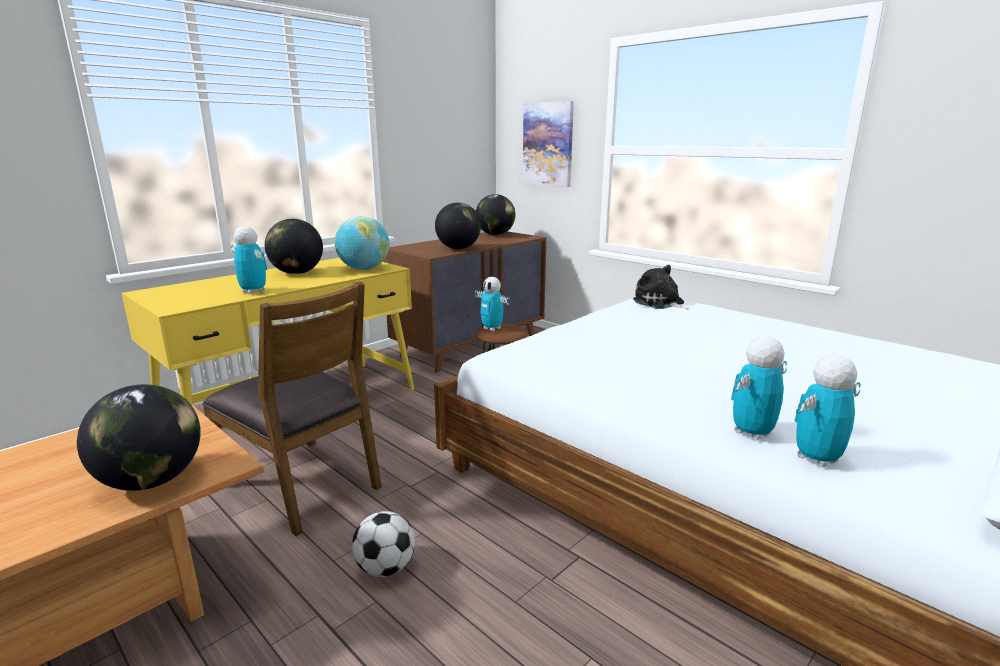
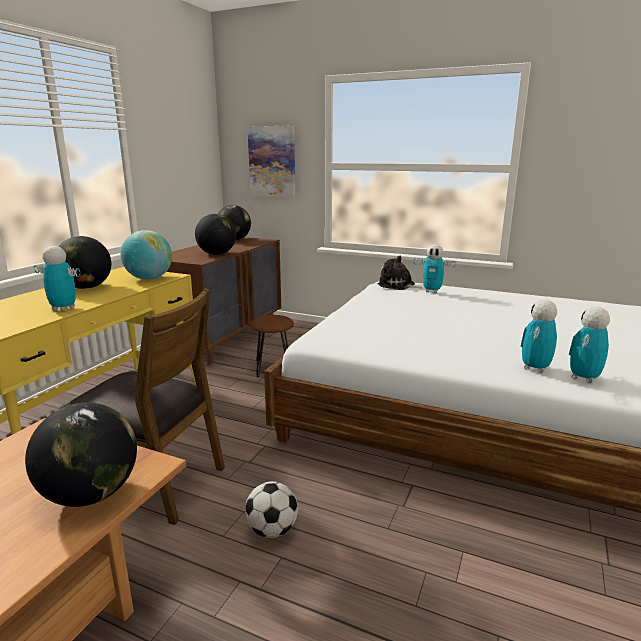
camera: 20 degrees left, 0 degrees up
toy robot [475,277,511,331] -> toy robot moved to [414,244,456,293]

